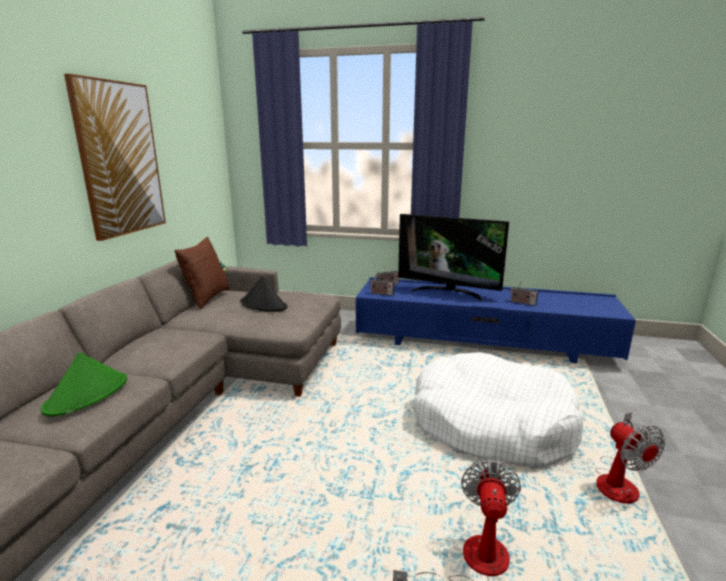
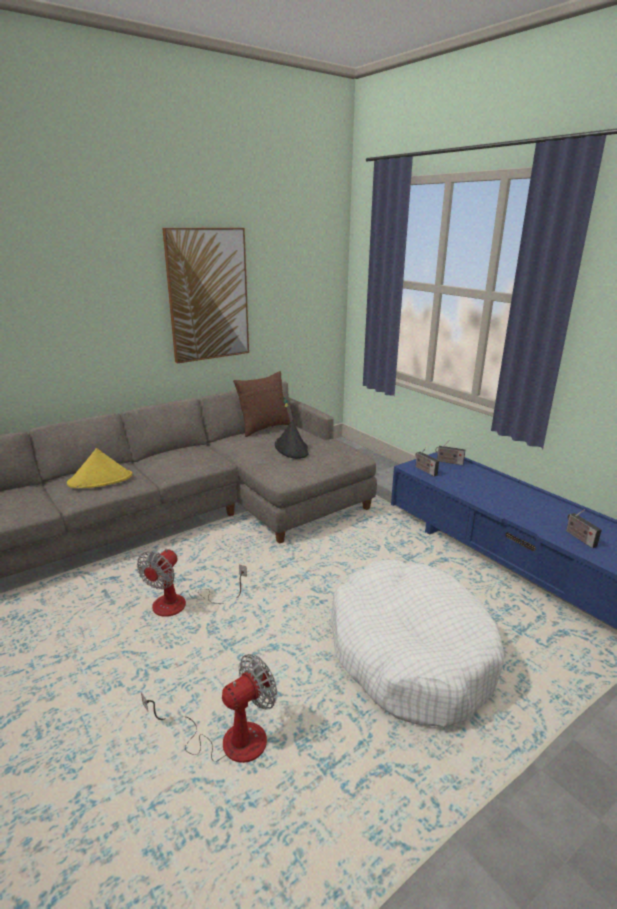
camera: 40 degrees right, 5 degrees up
green hat [41,352,127,417] -> yellow hat [67,448,132,488]
television [398,214,509,301] -> none
fan [595,412,665,503] -> fan moved to [137,549,247,617]

